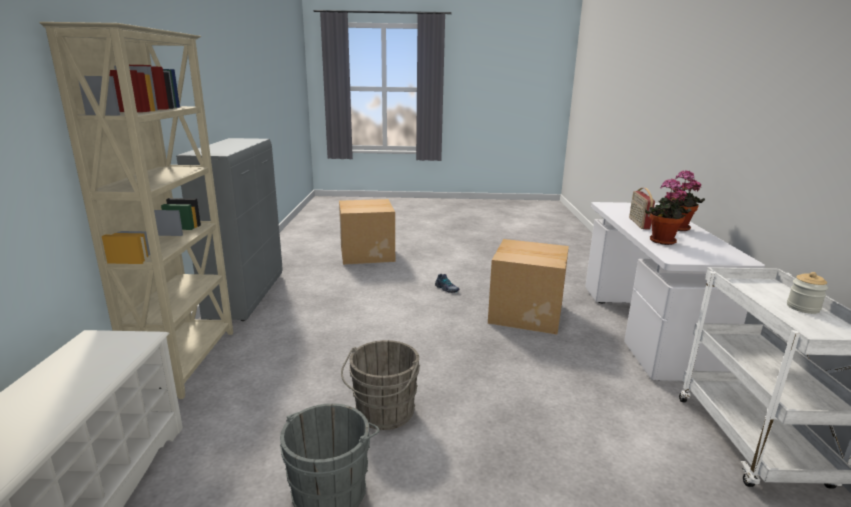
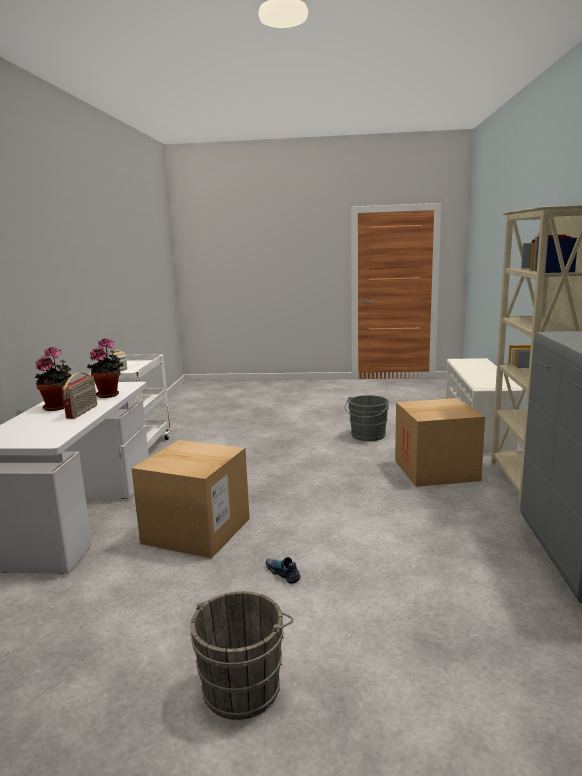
camera: 175 degrees left, 5 degrees down
cardboard box [339,199,395,265] -> cardboard box moved to [395,398,485,487]
grey bucket [341,340,420,430] -> grey bucket moved to [190,591,293,720]

